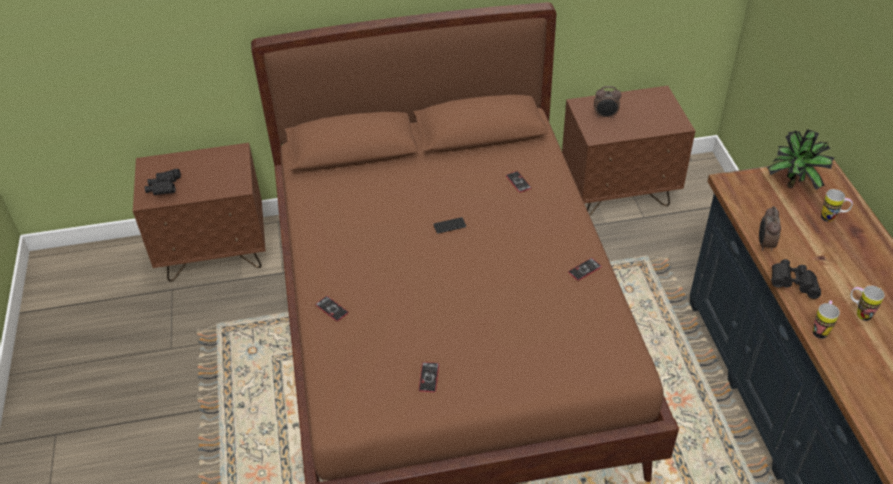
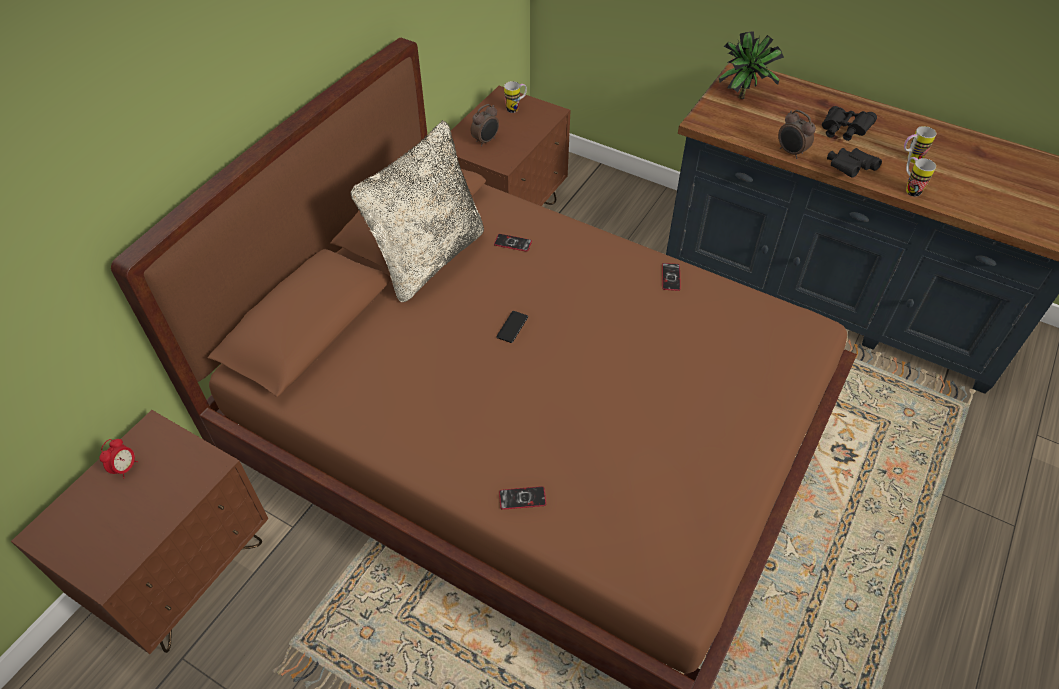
camera: 50 degrees left, 5 degrees up
black binoculars [145,169,181,195] -> black binoculars moved to [822,106,877,141]
phone [419,362,439,392] -> none
mug [821,189,853,222] -> mug moved to [504,81,527,113]
none -> alarm clock [99,439,138,477]
none -> beige pillow [350,120,484,303]

